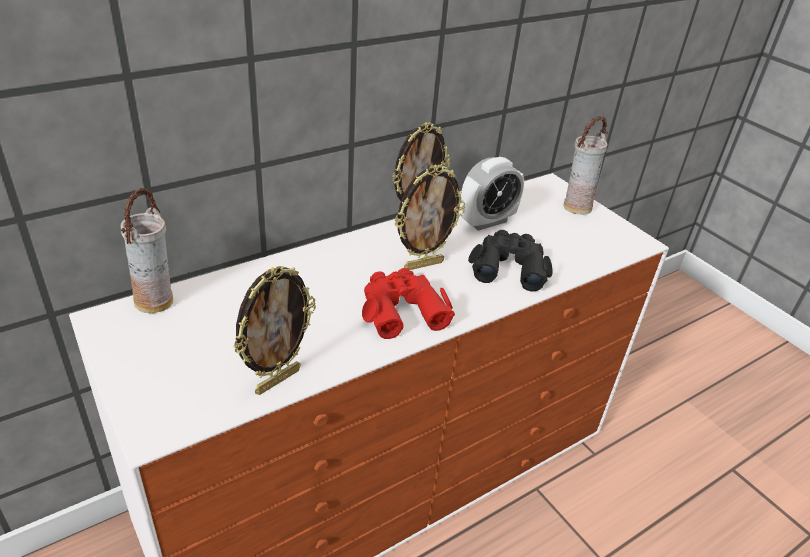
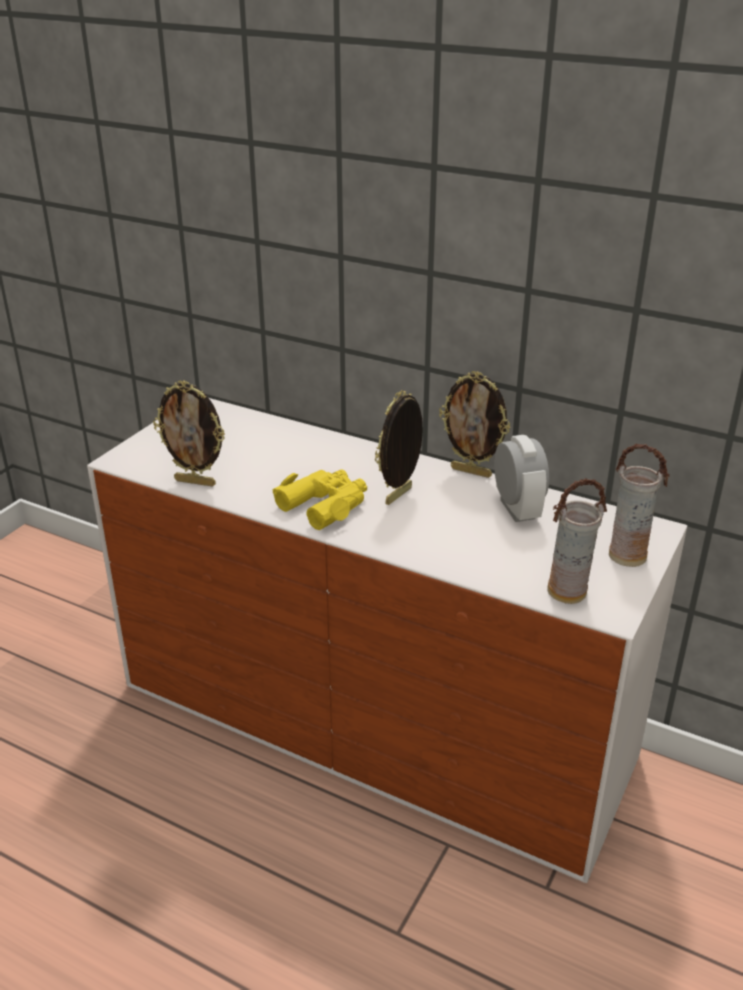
camera: 65 degrees right, 5 degrees down
vase [121,188,173,313] -> vase moved to [547,478,607,604]
red binoculars [362,268,455,339] -> yellow binoculars [272,469,367,530]
picture frame [394,164,465,270] -> picture frame turned 90 degrees clockwise [375,390,423,505]
alarm clock [460,157,524,231] -> alarm clock turned 135 degrees counterclockwise [494,435,549,522]
black binoculars [468,230,553,291] -> none

